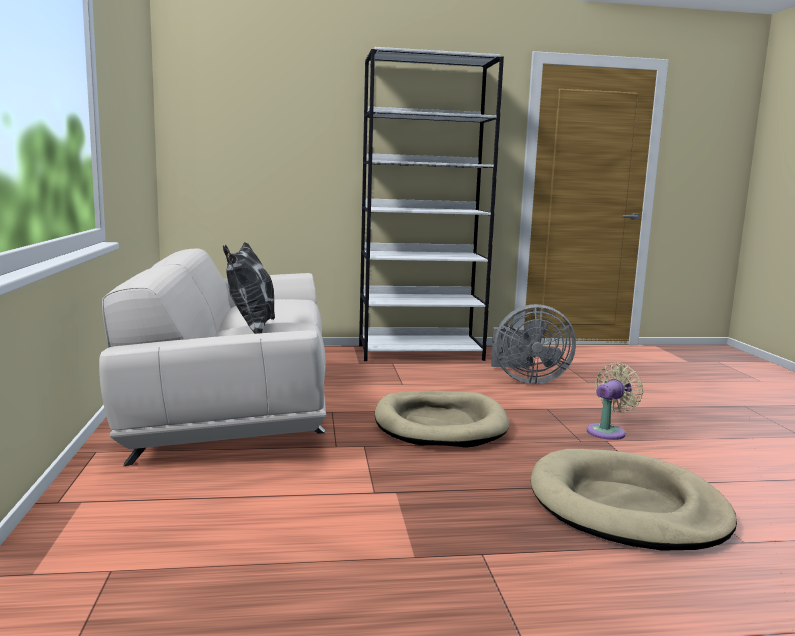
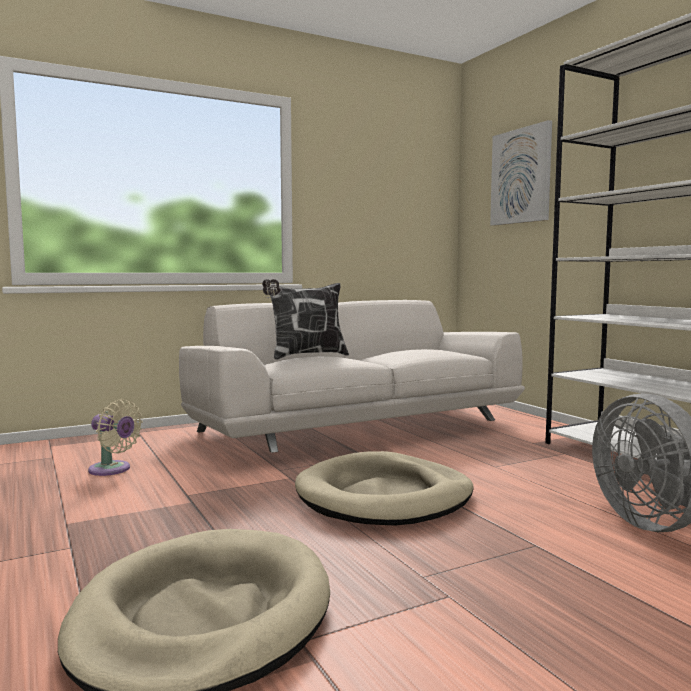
camera: 70 degrees right, 5 degrees down
beige fan [587,362,643,440] -> beige fan moved to [88,399,143,476]
none -> picture [490,120,552,226]

